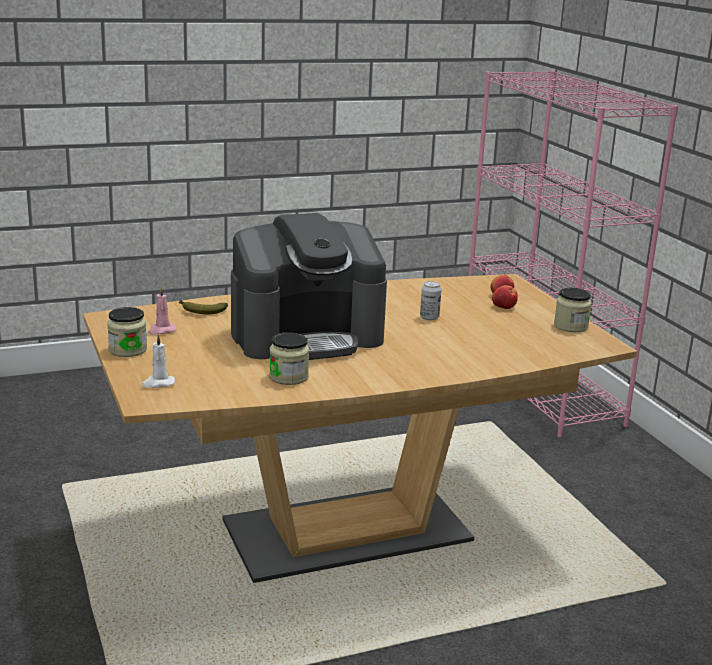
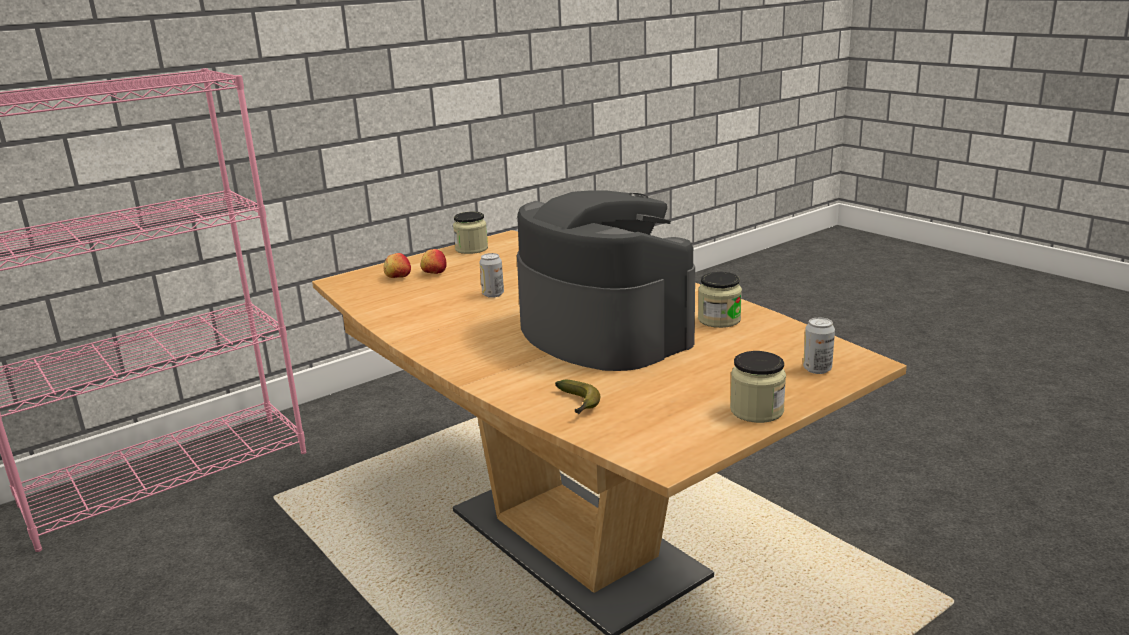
camera: 105 degrees left, 0 degrees up
white candle [142,334,175,388] -> can [803,318,835,374]
pink candle [147,286,176,335] -> none

